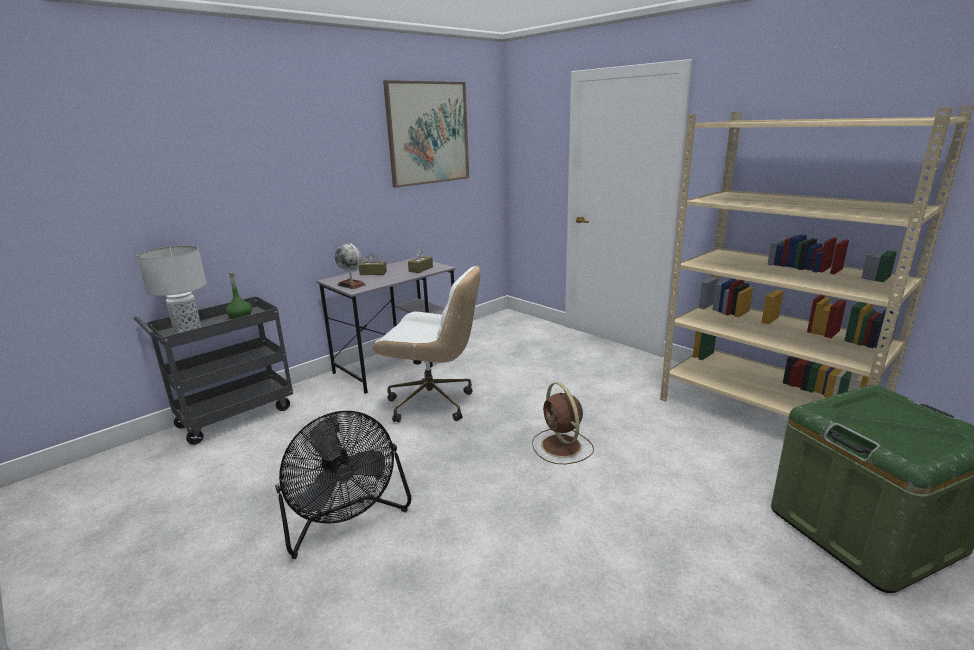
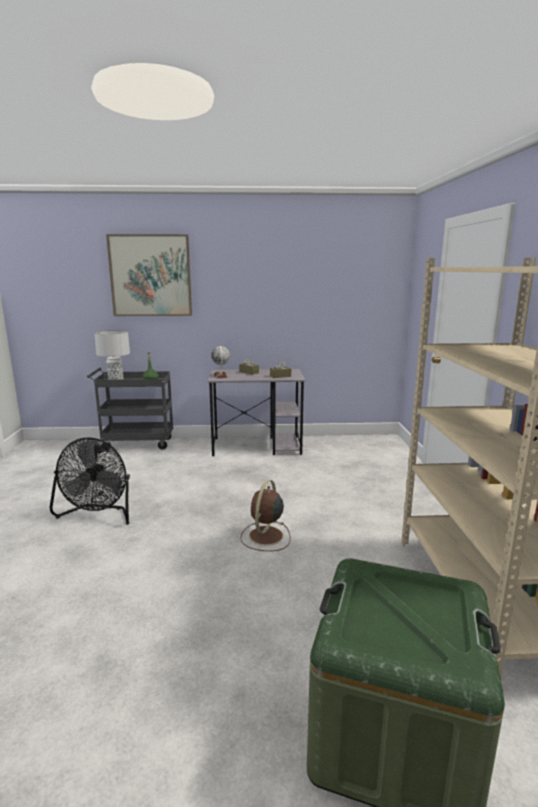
camera: 40 degrees right, 5 degrees down
white office chair [373,266,481,422] -> none
picture [383,80,469,188] -> picture moved to [106,234,192,316]

